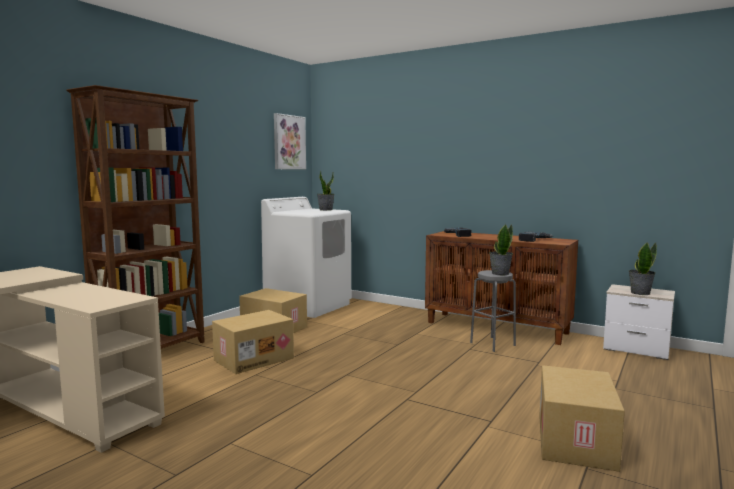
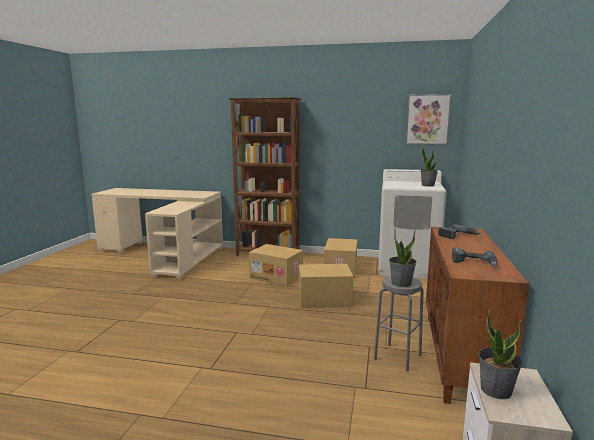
camera: 70 degrees right, 5 degrees up
cardboard box [539,365,625,472] -> cardboard box moved to [299,264,353,308]

